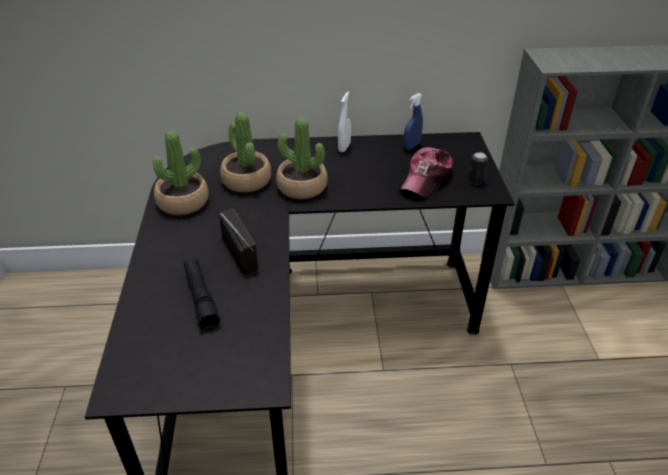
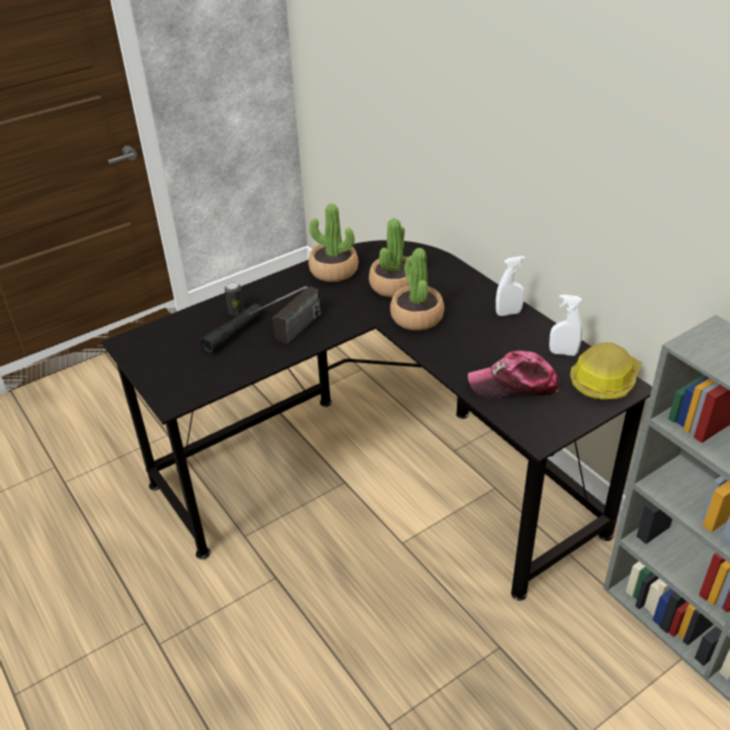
camera: 60 degrees right, 0 degrees up
blue spray bottle [403,93,423,150] -> white spray bottle [549,295,583,356]
can [468,152,488,185] -> can moved to [225,282,244,315]
none -> hard hat [570,342,642,401]

